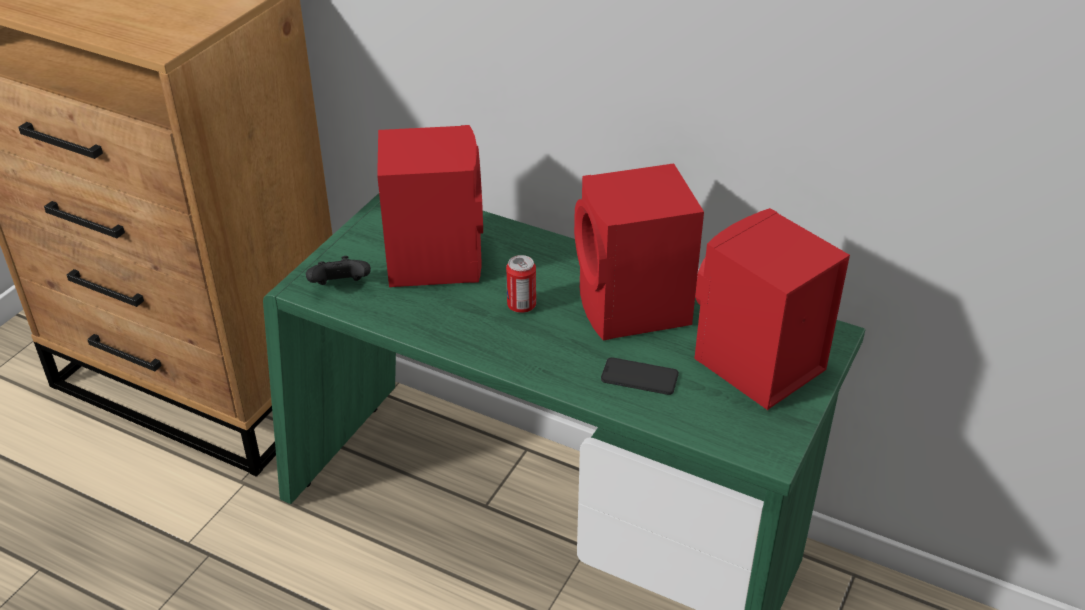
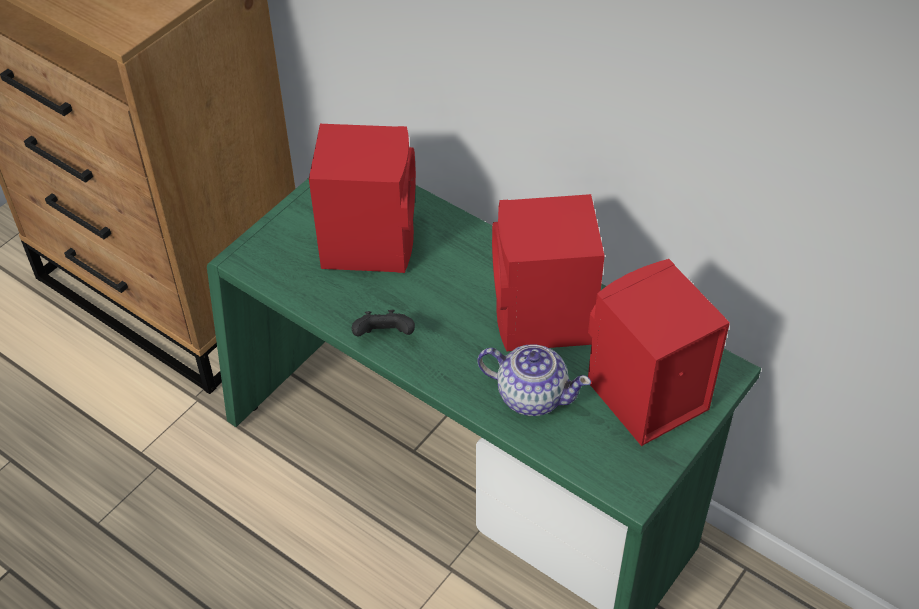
camera: 10 degrees right, 10 degrees up
black game controller [306,256,371,285] -> black game controller moved to [352,310,415,336]
can [506,255,536,313] -> none
phone [601,357,679,395] -> teapot [477,345,591,416]

